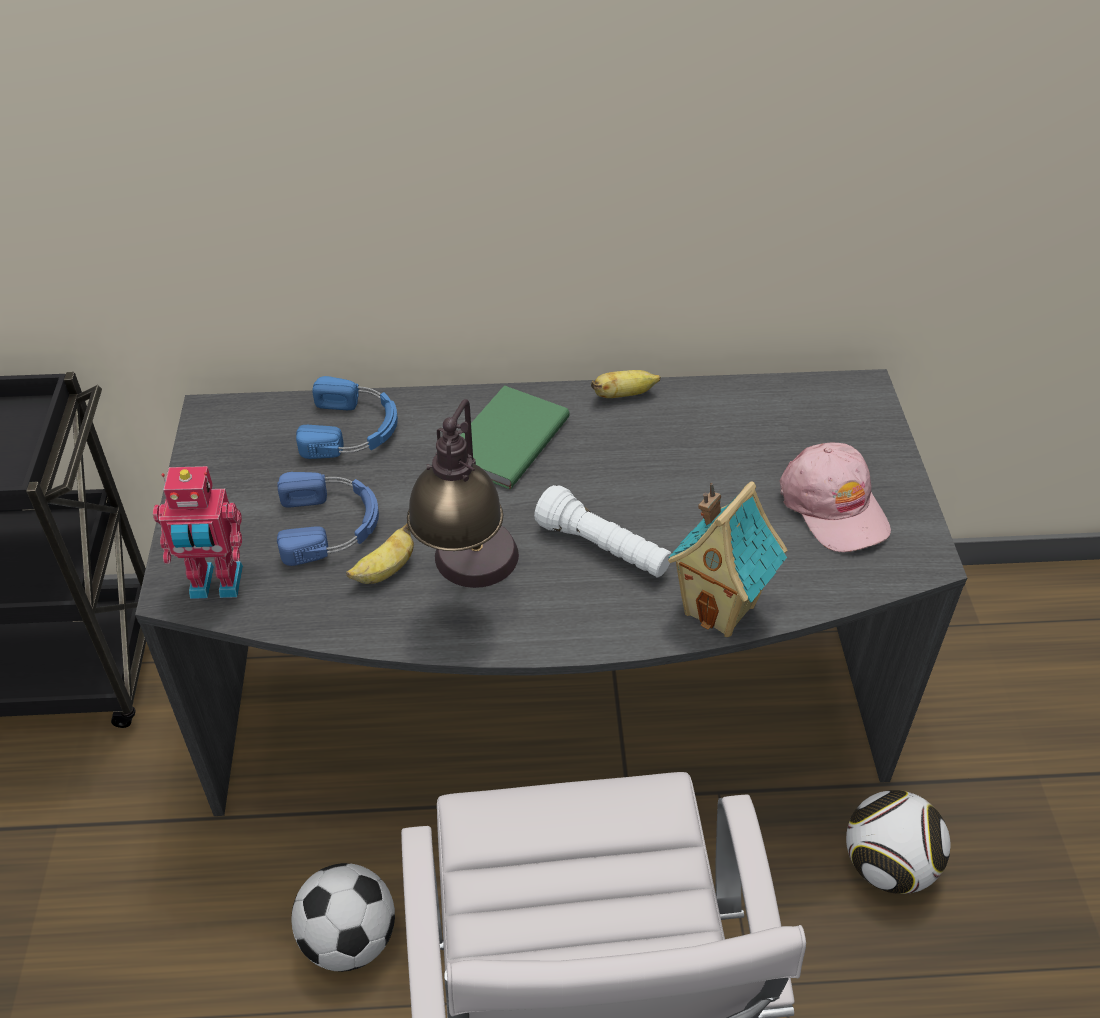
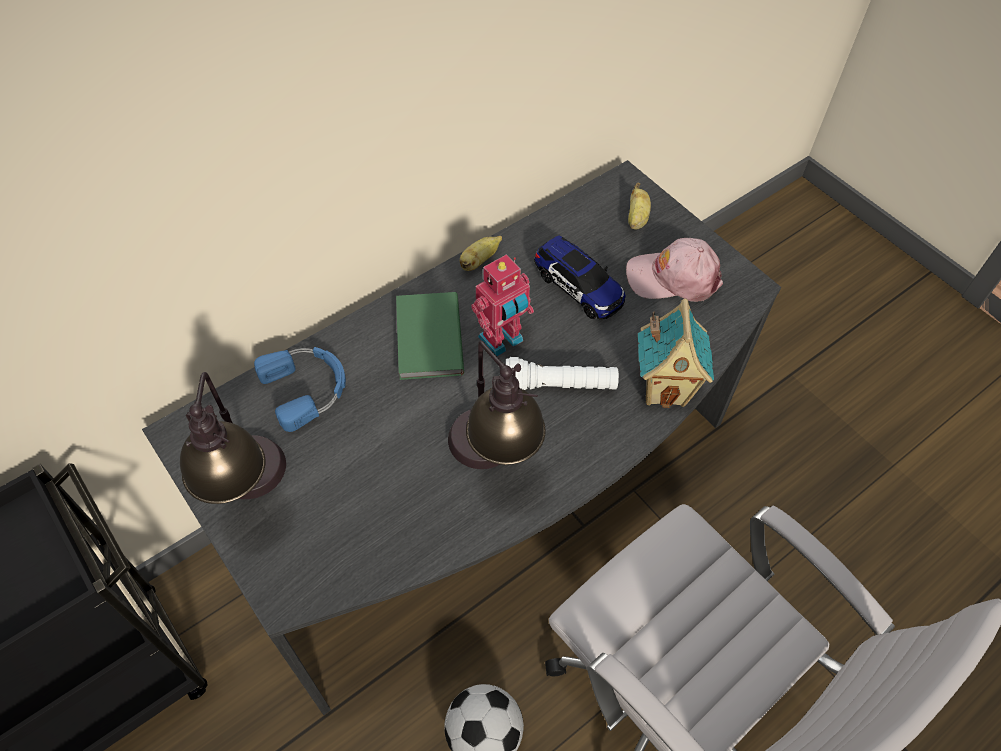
camera: 35 degrees left, 10 degrees up
toy robot [153,466,243,599] -> toy robot moved to [471,254,534,356]
blue headphones [277,472,379,566] -> none
banana [346,524,414,584] -> banana moved to [628,183,651,229]
pink cap [779,443,891,553] -> pink cap turned 150 degrees clockwise [626,238,723,302]
football [846,790,951,894] -> none
none -> table lamp [180,372,286,504]
none -> toy car [534,235,626,320]

